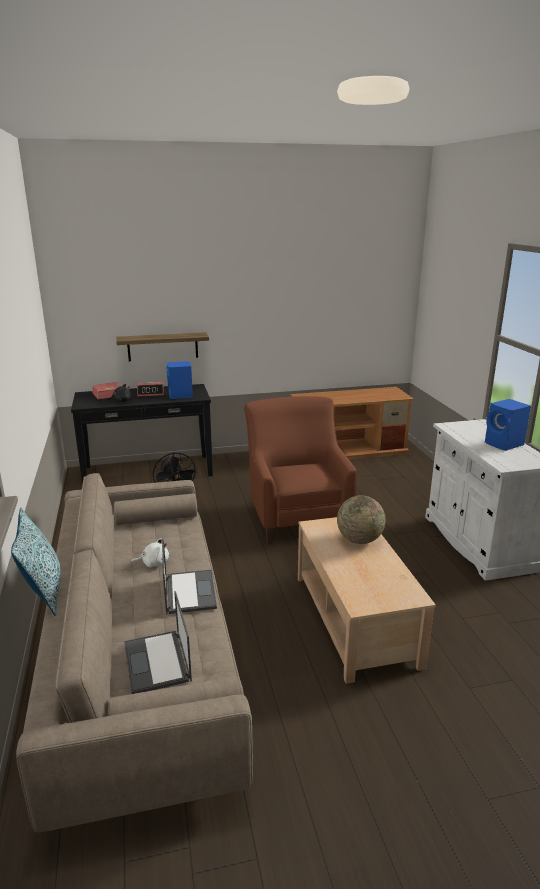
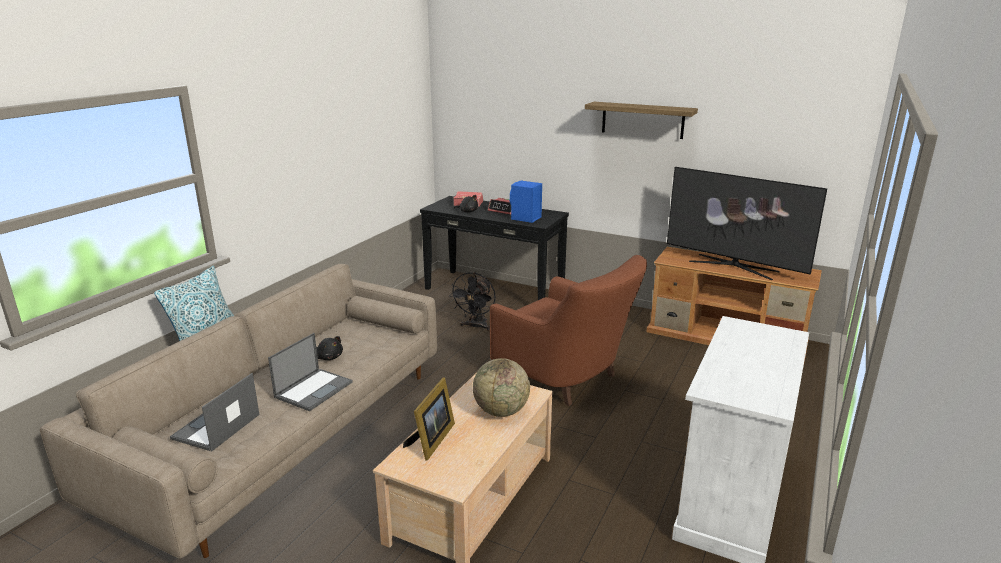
camera: 40 degrees right, 0 degrees up
shelf [116,332,209,361] -> shelf moved to [585,102,698,139]
white plush toy [131,538,169,568] -> black plush toy [316,336,343,360]
brown armchair [244,396,357,544] -> brown armchair turned 105 degrees clockwise [490,255,647,406]
blue speaker [485,399,531,451] -> none
none -> picture frame [403,378,455,460]
none -> television [667,167,827,280]

